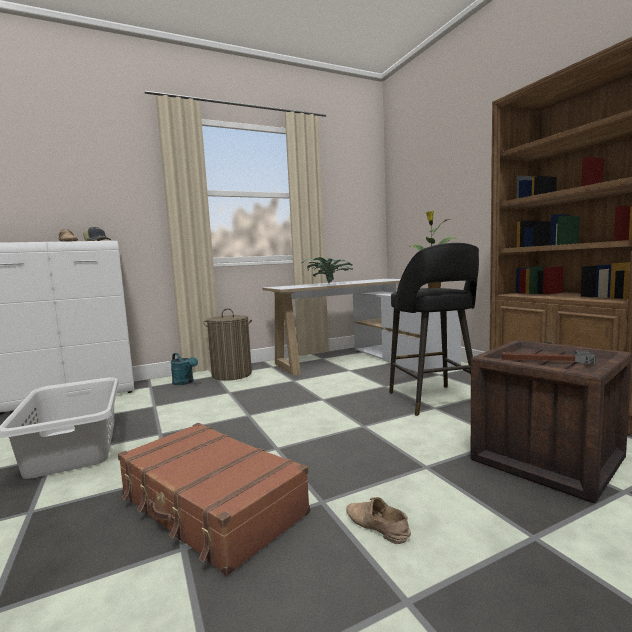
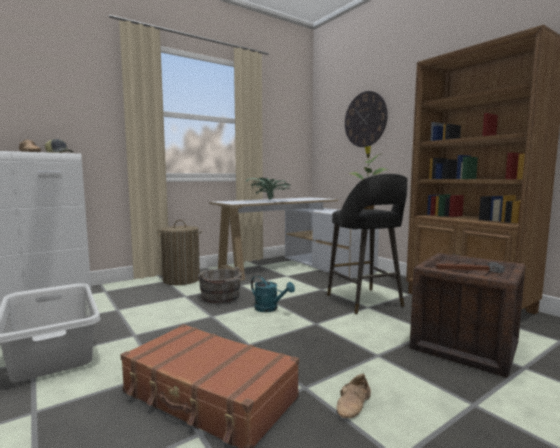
camera: 10 degrees left, 0 degrees up
turquoise watering can [170,353,198,385] -> turquoise watering can moved to [251,276,295,312]
beige shoe [346,497,411,544] -> beige shoe turned 90 degrees counterclockwise [337,373,371,419]
none -> grey bucket [198,267,246,303]
none -> wall clock [345,91,388,147]

